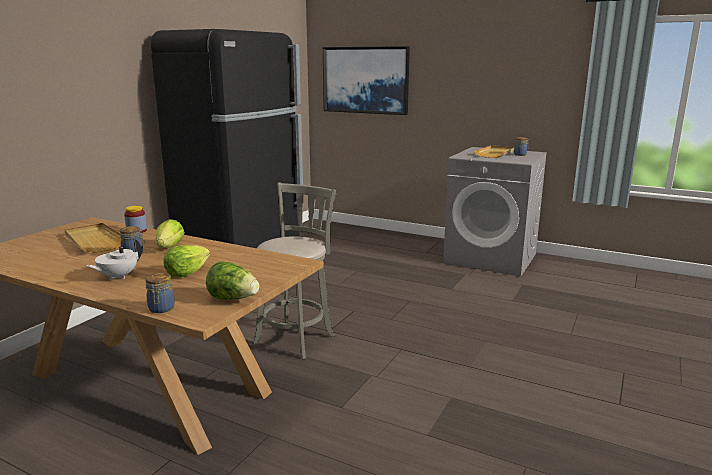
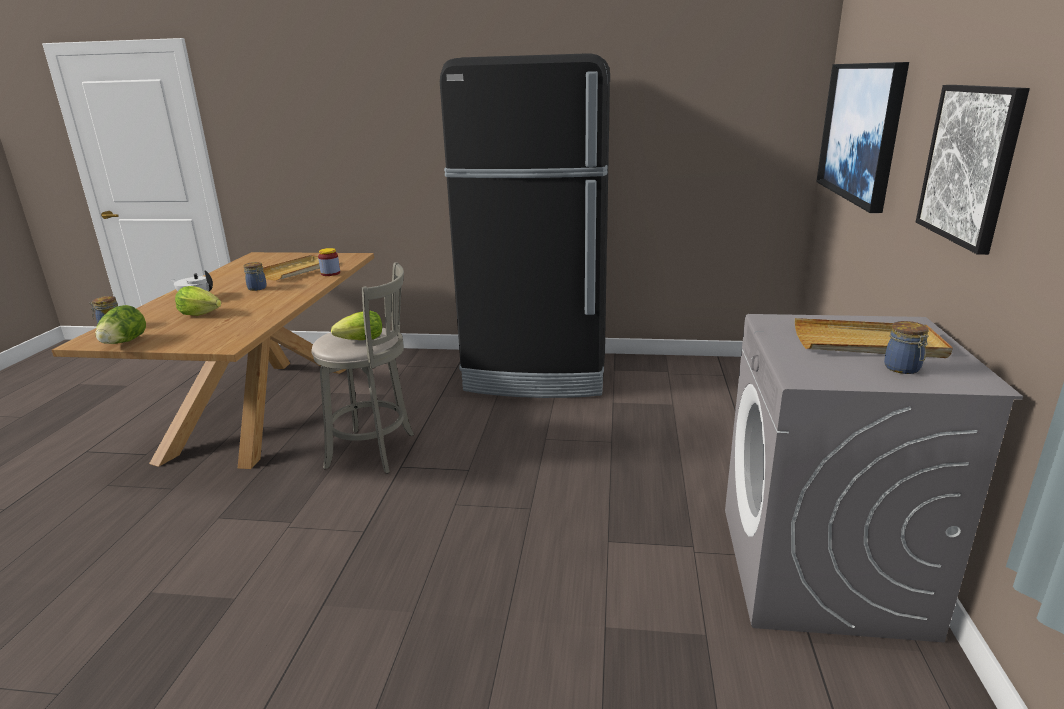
camera: 70 degrees right, 5 degrees up
lettuce [156,219,185,248] -> lettuce moved to [331,311,382,340]
none -> picture [916,85,1030,255]

